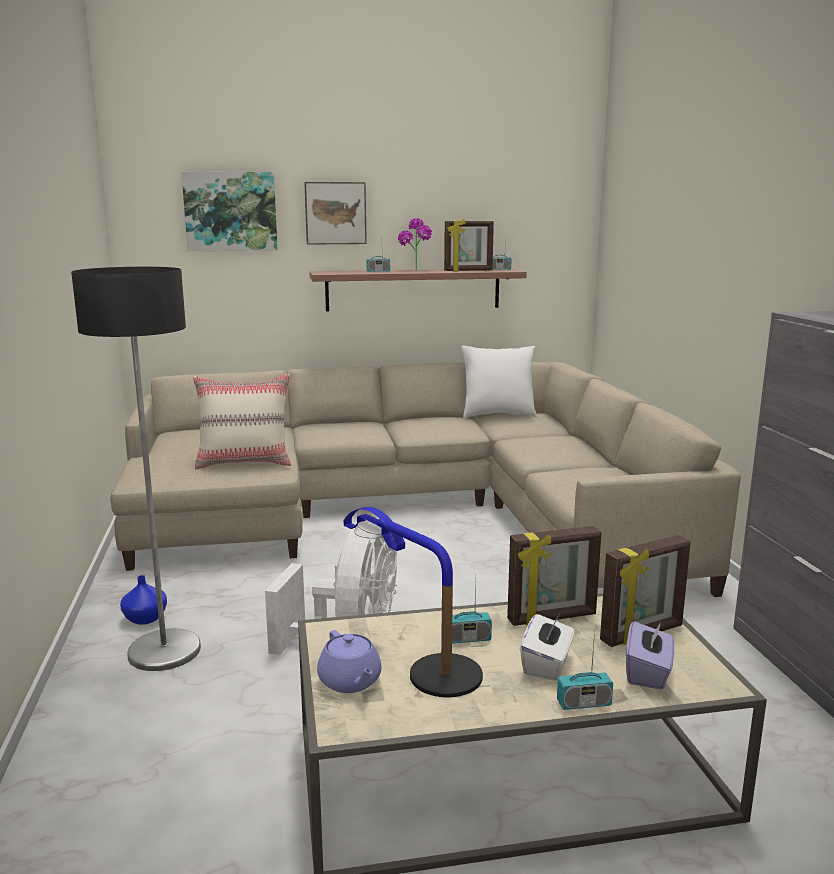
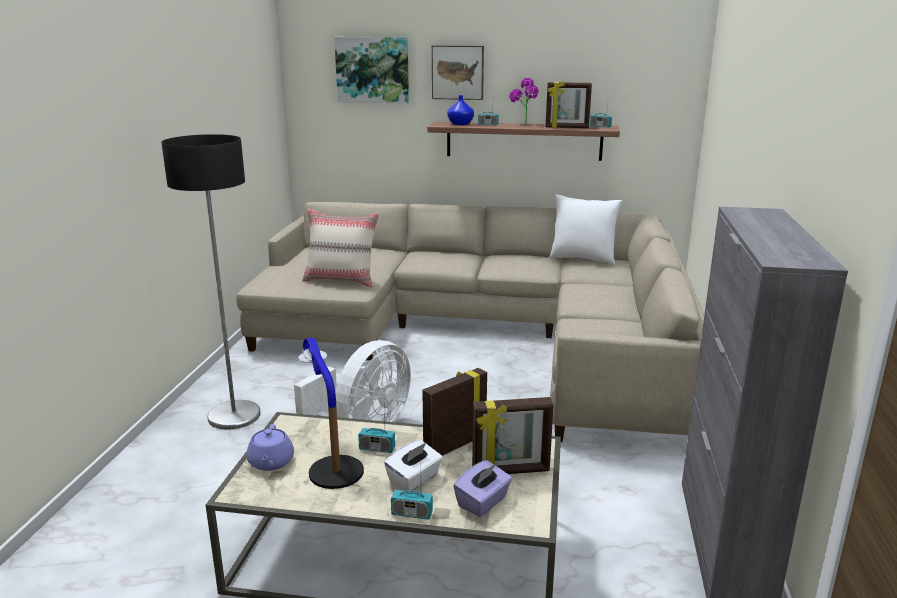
camera: 20 degrees right, 5 degrees up
blue vase [120,575,167,625] -> blue vase moved to [447,95,474,125]
picture frame [507,526,602,626] -> picture frame turned 135 degrees clockwise [422,368,487,456]

